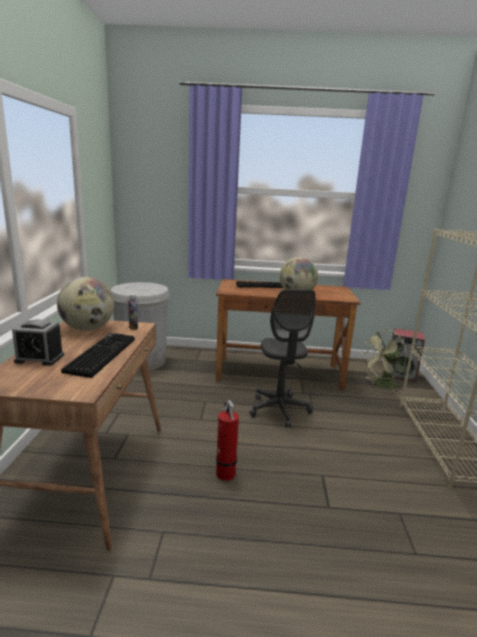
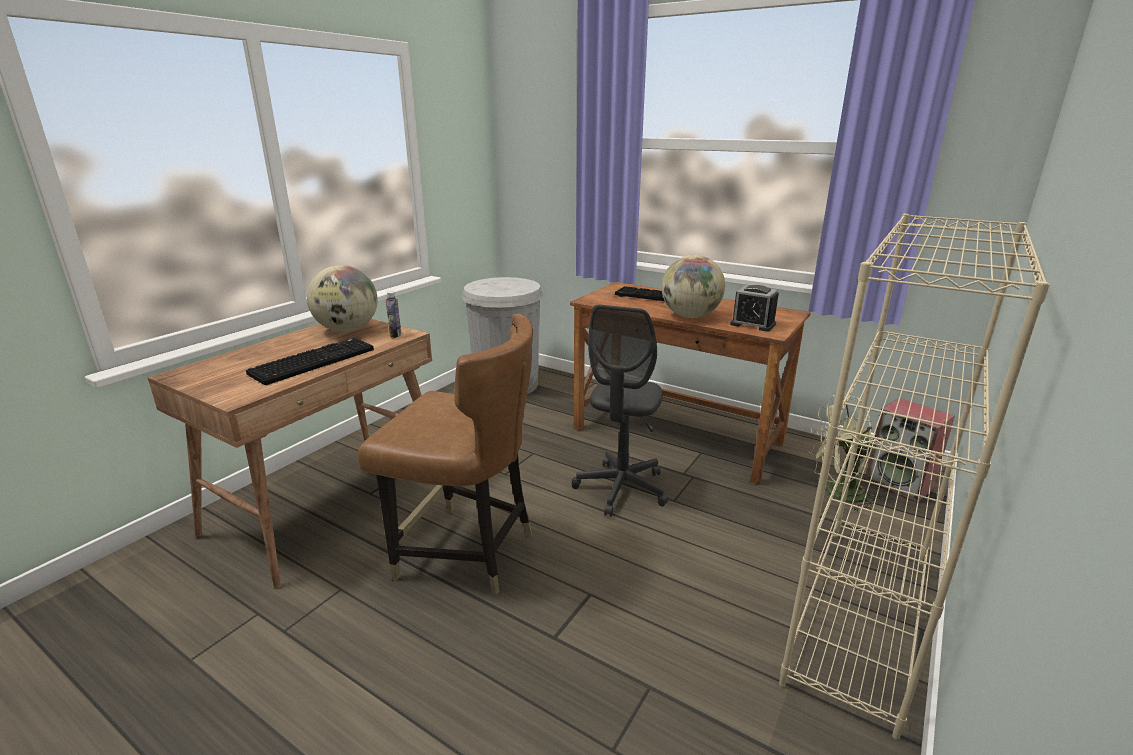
camera: 30 degrees right, 5 degrees up
alarm clock [12,320,64,366] -> alarm clock moved to [730,285,779,332]
fire extinguisher [216,400,239,481] -> brown chair [358,314,533,594]

